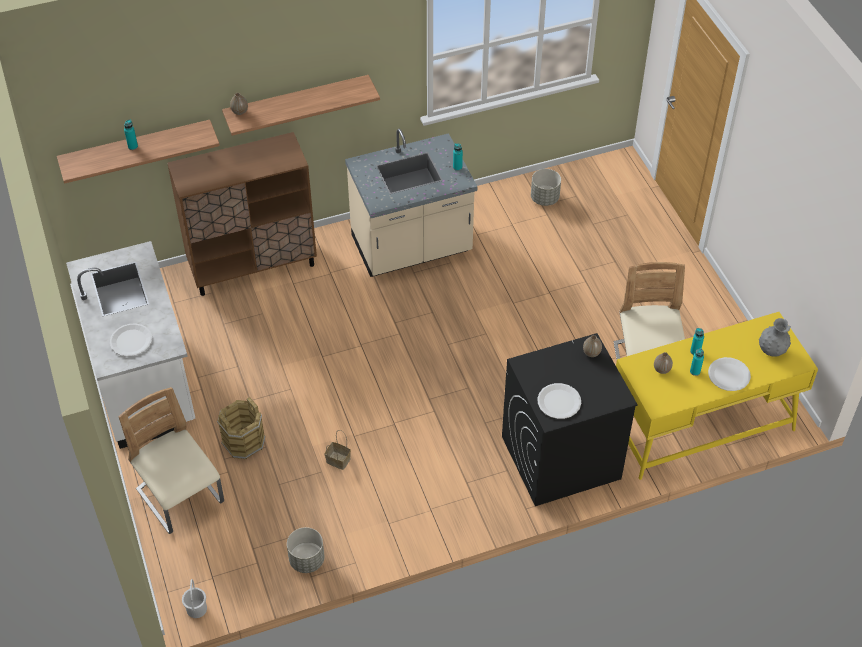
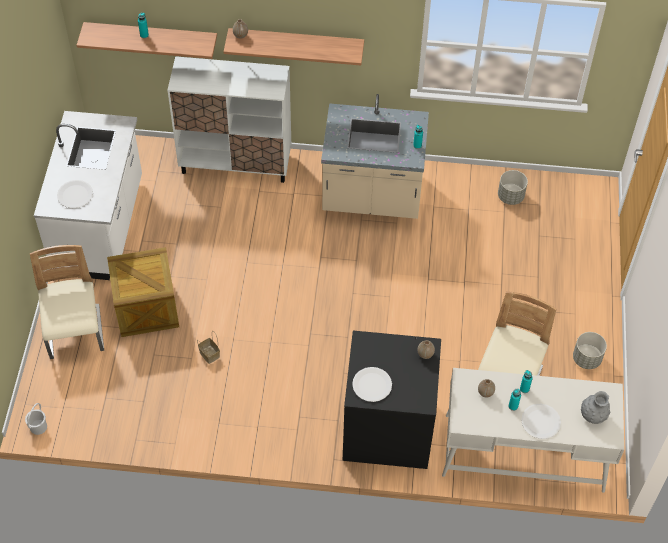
camera: 25 degrees right, 5 degrees up
brown cabinet [167,132,317,296] -> white cabinet [167,56,291,183]
brown bucket [217,397,265,459] -> crate [107,247,179,337]
grey planter [287,527,325,573] -> grey planter moved to [573,332,607,369]
yellow desk [616,312,818,480] -> white desk [442,368,624,493]

